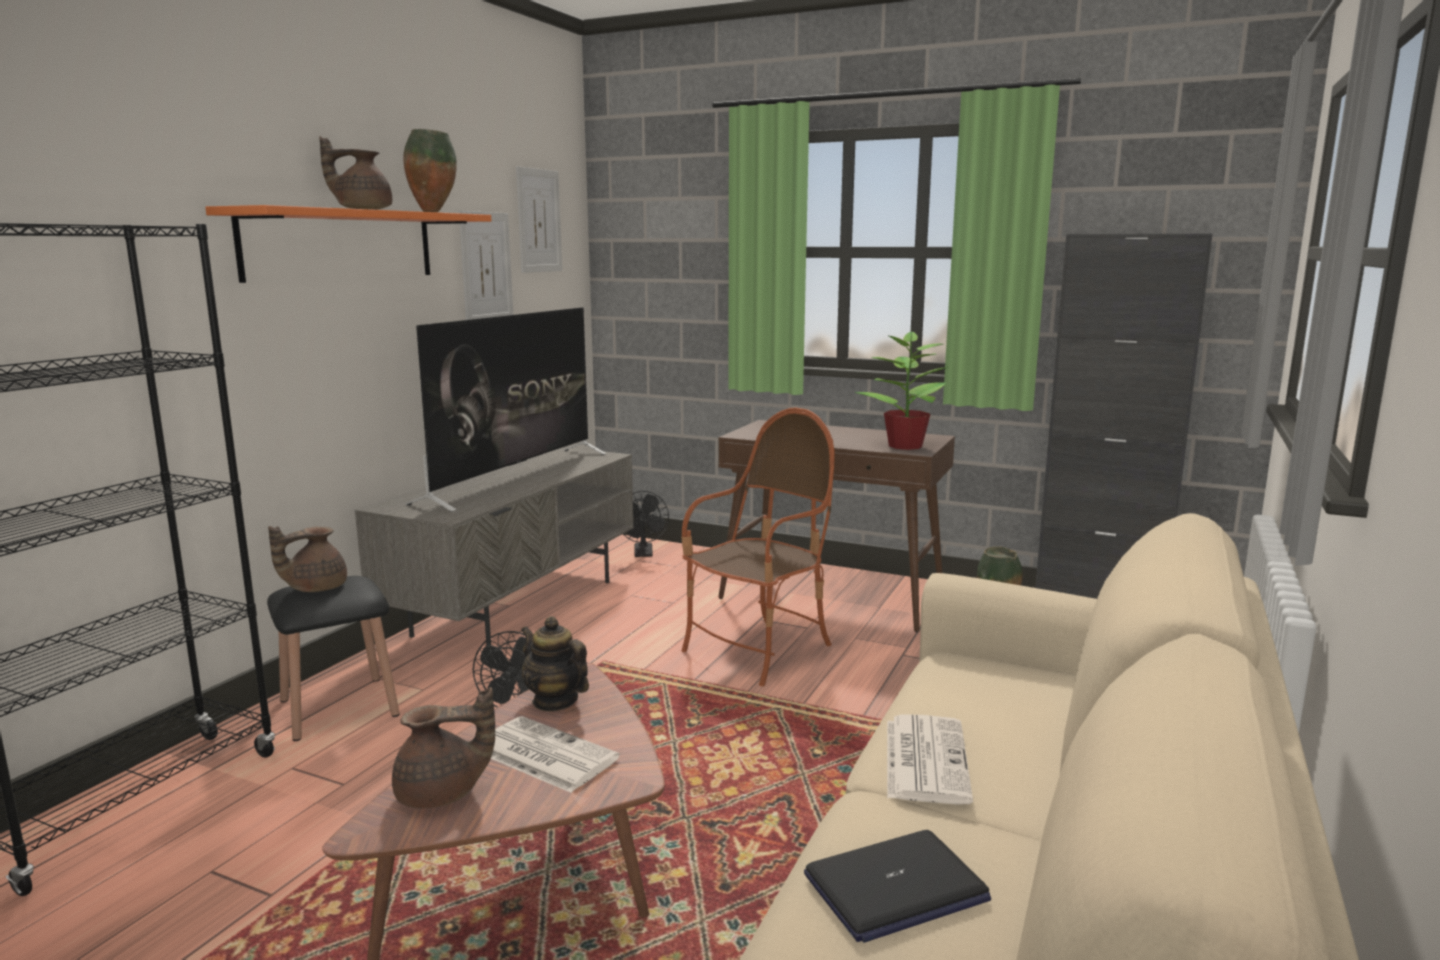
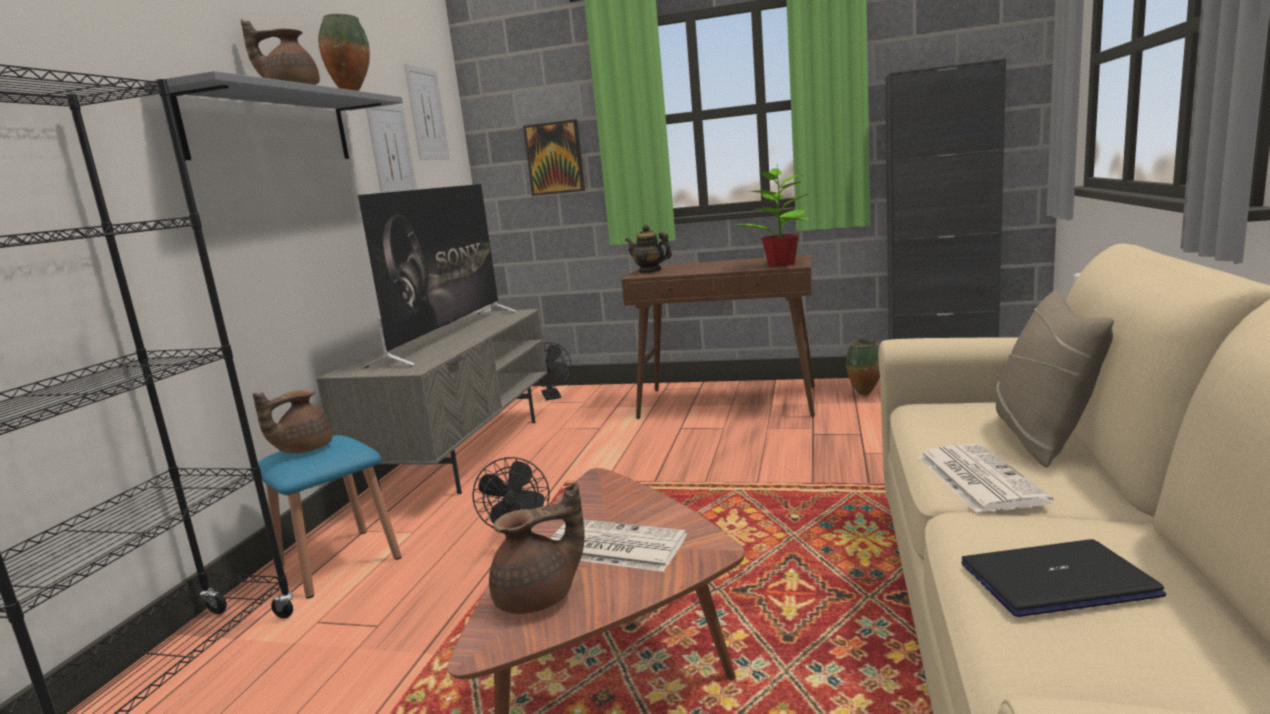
camera: 10 degrees left, 0 degrees up
orange shelf [205,205,491,283] -> grey shelf [143,71,403,160]
black stool [267,576,399,741] -> blue stool [258,435,401,599]
teapot [521,616,589,711] -> teapot moved to [625,225,672,273]
armchair [681,407,835,686] -> none
laptop [804,830,991,943] -> laptop turned 150 degrees counterclockwise [962,539,1166,617]
none -> picture [523,119,585,196]
none -> beige pillow [996,290,1114,468]

